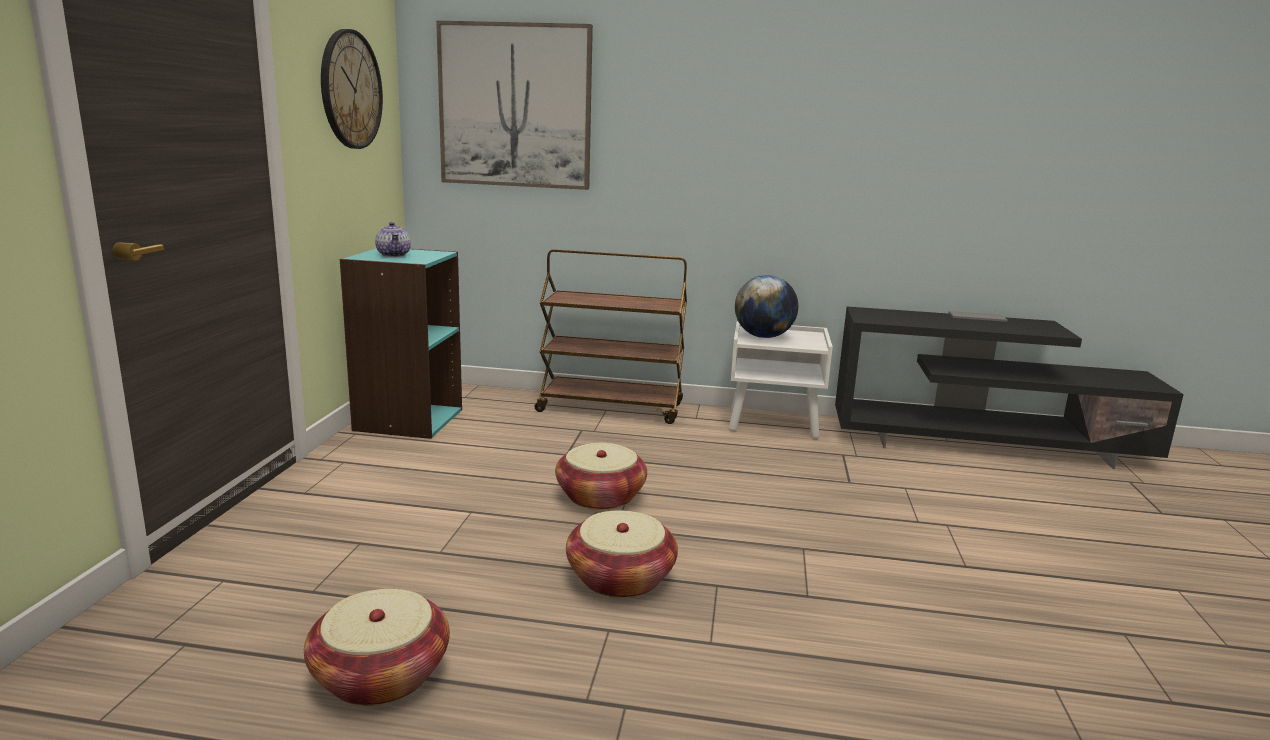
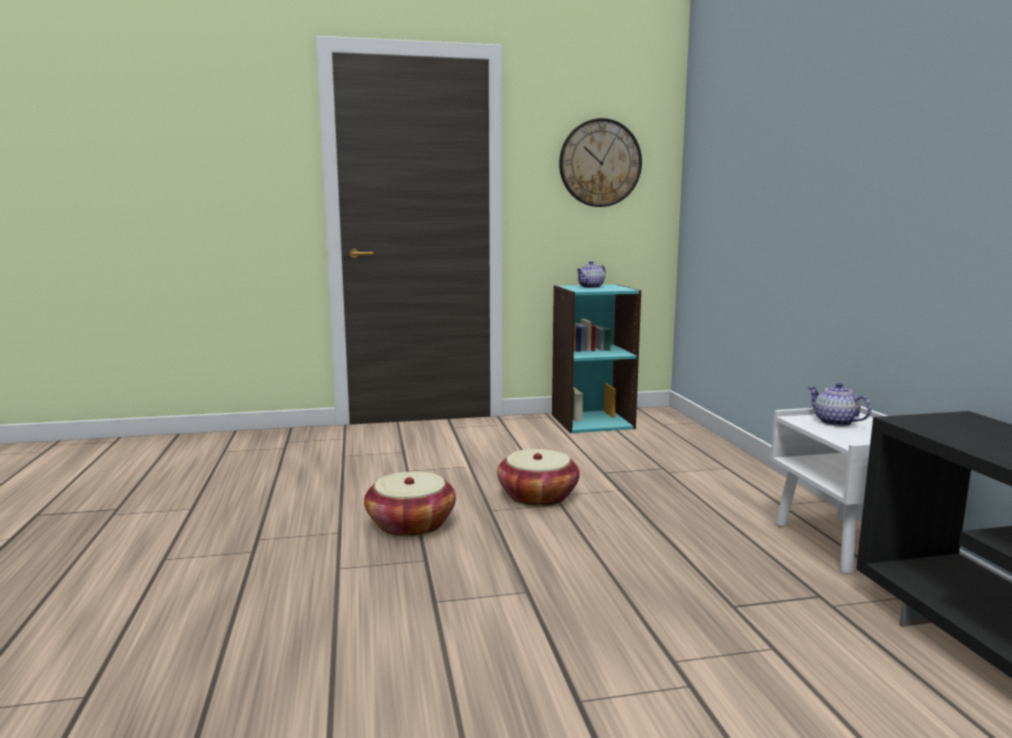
camera: 70 degrees right, 5 degrees down
basket [304,589,450,706] -> none
picture [436,20,593,190] -> none
brown cart [535,249,687,424] -> none
globe [735,275,798,338] -> teapot [808,383,871,426]

